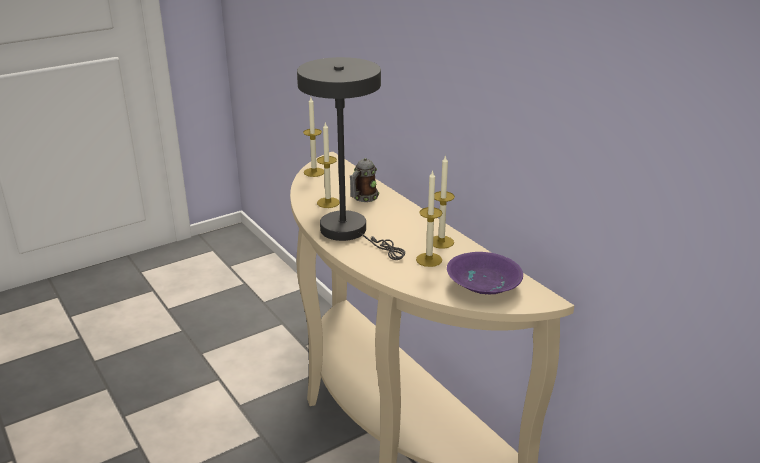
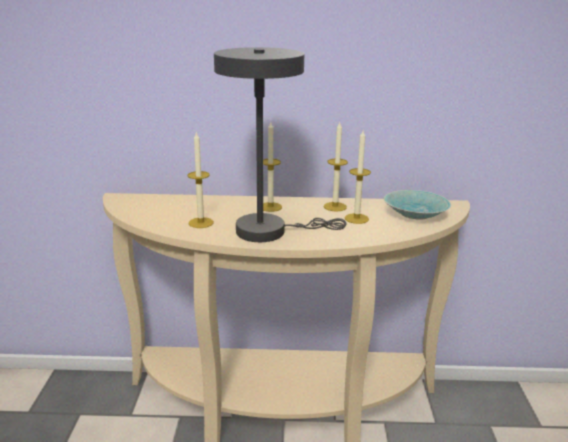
camera: 55 degrees left, 5 degrees down
candle [303,97,324,177] -> candle moved to [263,122,282,212]
mug [350,158,379,202] -> none
purple bowl [447,252,523,295] -> turquoise bowl [384,190,451,220]

